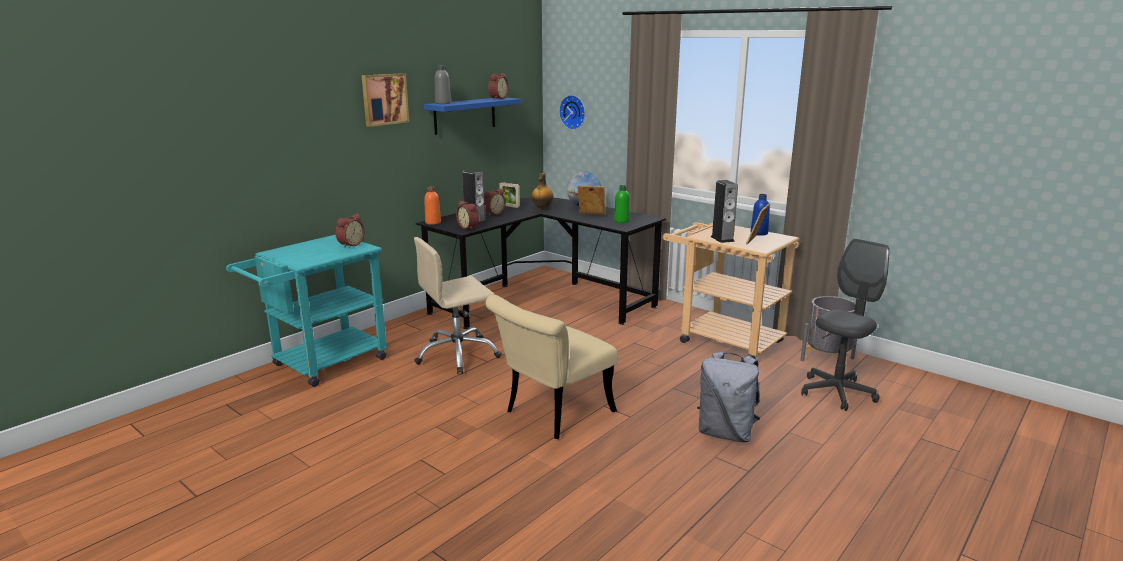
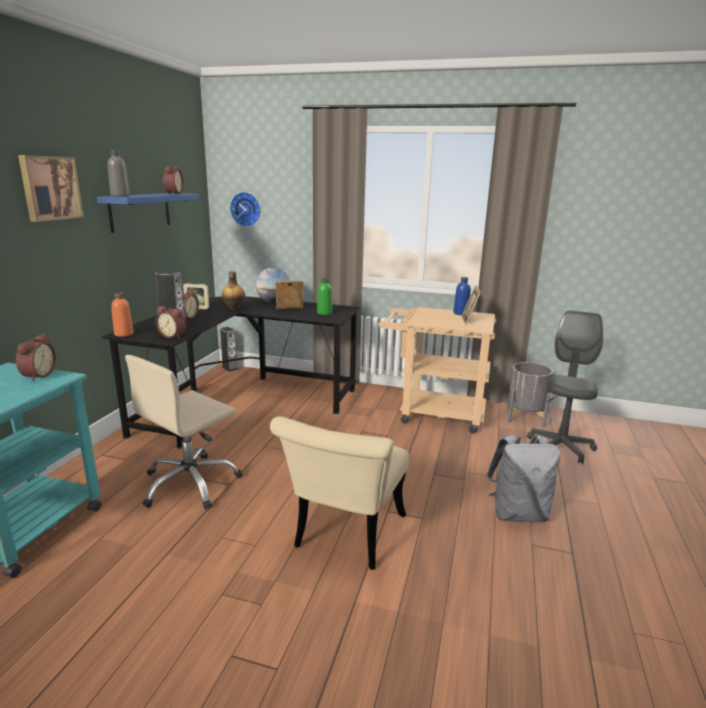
camera: 25 degrees left, 0 degrees up
speaker [711,180,738,243] -> speaker moved to [220,327,238,372]

